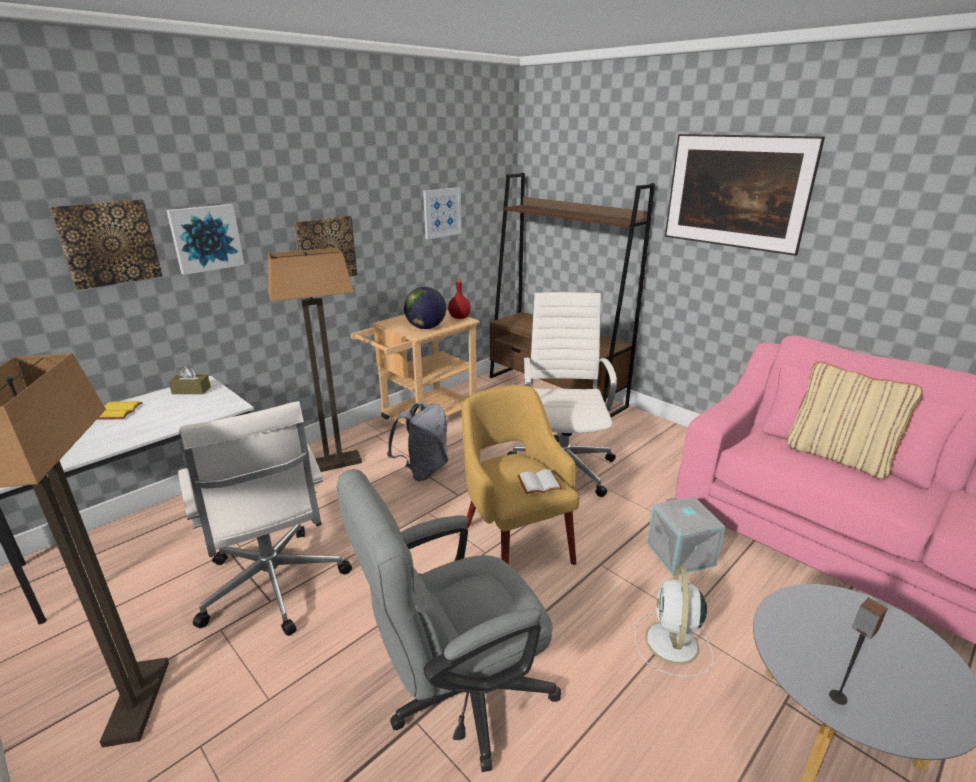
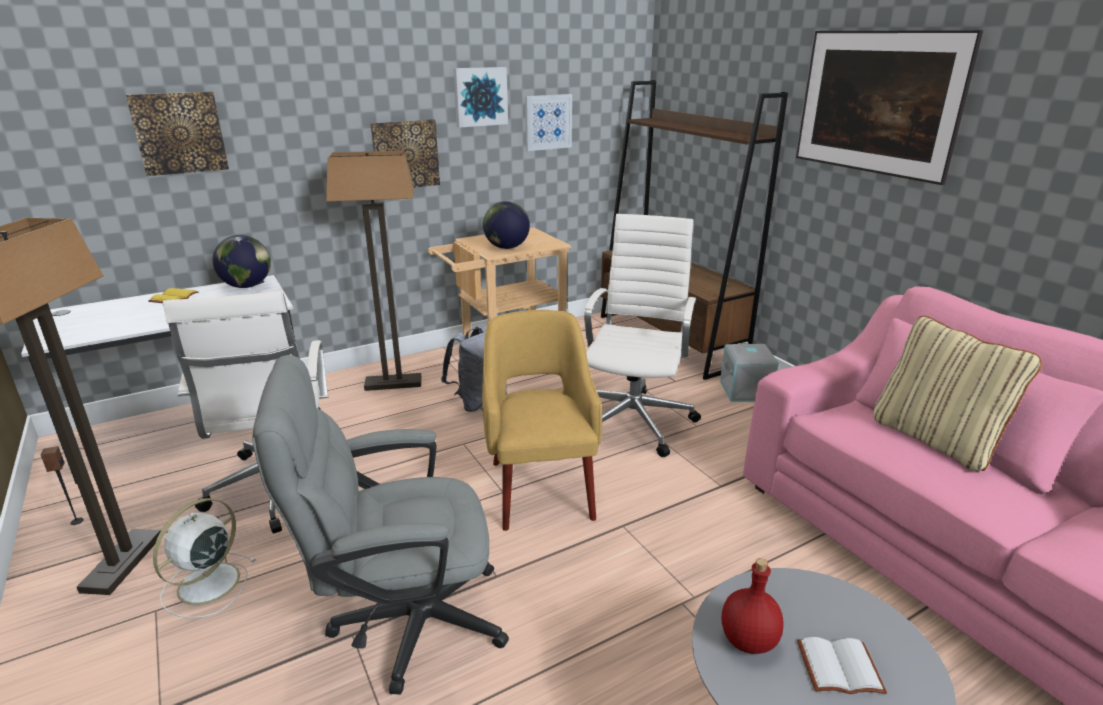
camera: 15 degrees right, 0 degrees up
picture [166,204,244,275] -> picture moved to [453,67,508,128]
brown tissue box [169,366,211,394] -> globe [213,235,271,288]
red bottle [448,279,471,319] -> red bottle moved to [722,558,784,654]
white book [517,469,562,494] -> white book moved to [797,637,887,694]
white fan [635,565,714,677] -> white fan moved to [153,498,255,618]
grey storage box [647,497,725,576] -> grey storage box moved to [720,343,779,402]
speaker [829,597,888,705] -> speaker moved to [41,446,84,525]

